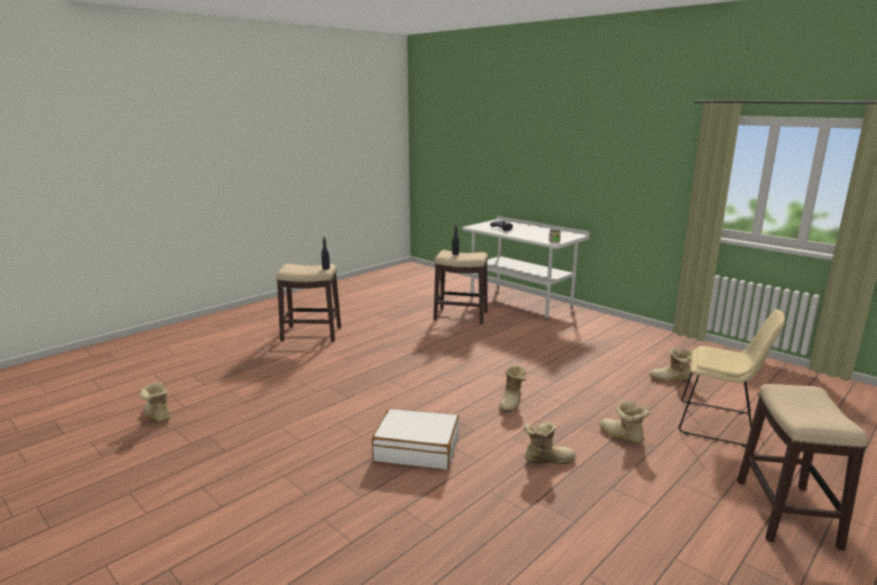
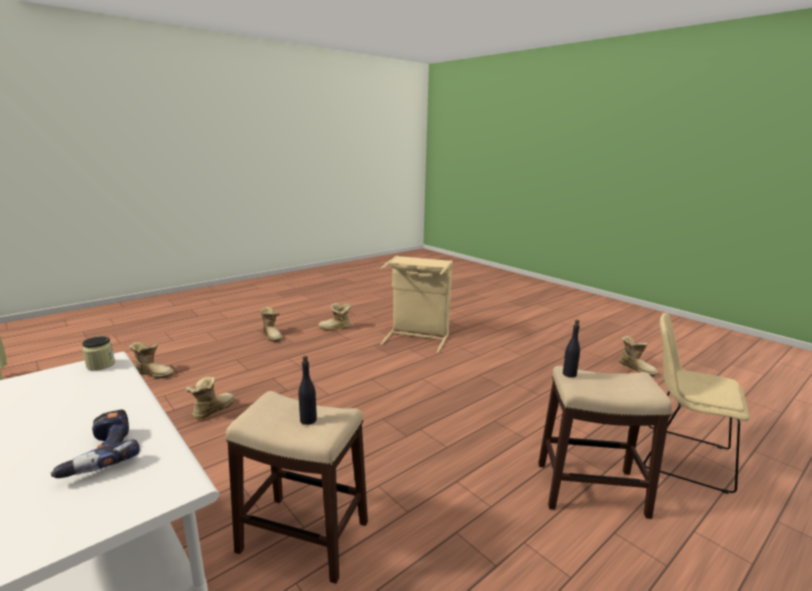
camera: 175 degrees left, 0 degrees up
white suitcase [372,408,459,470] -> beige laundry basket [381,256,453,353]
boot [499,365,526,413] -> boot moved to [186,377,235,419]
beige chair [679,309,785,447] -> beige chair moved to [643,313,750,494]
stool [737,384,868,551] -> none

